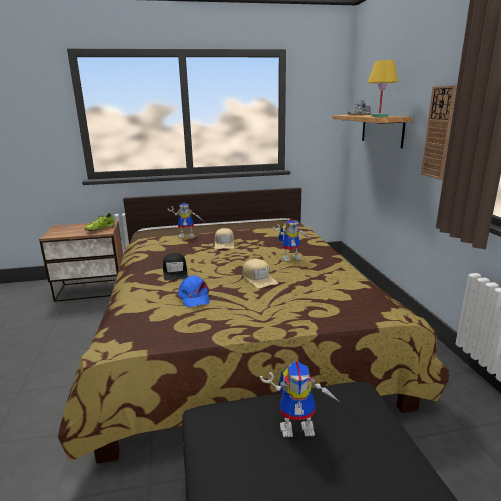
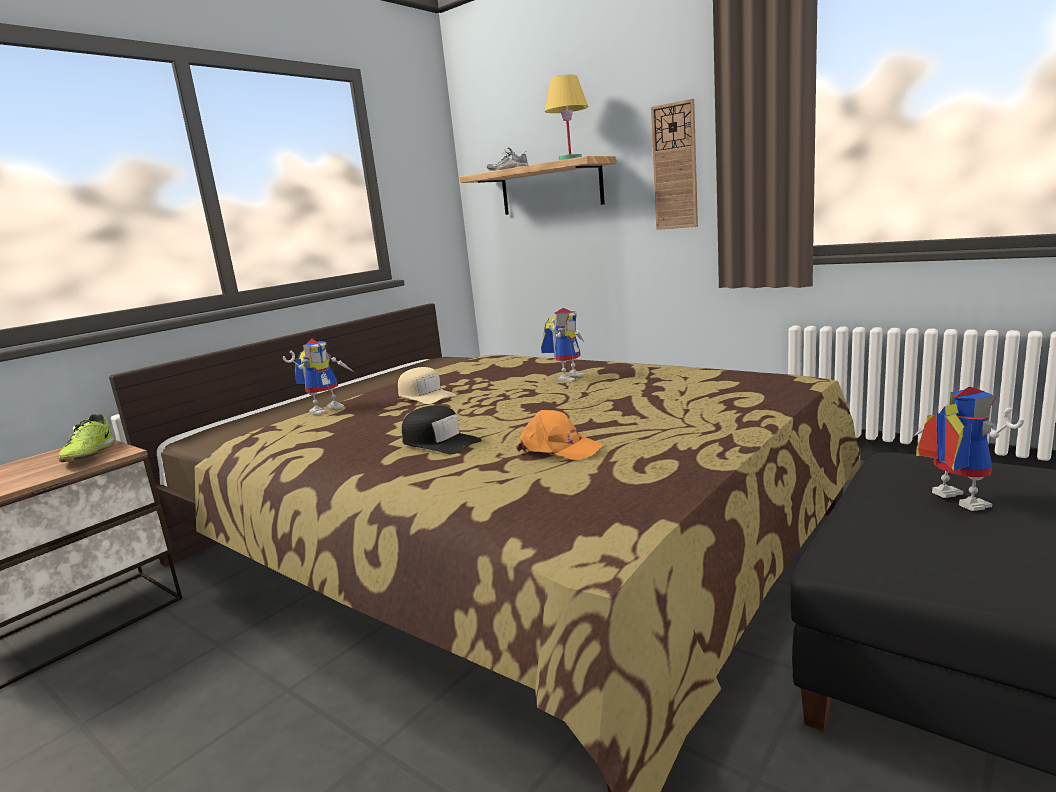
camera: 40 degrees left, 5 degrees down
blue cap [178,275,210,307] -> orange cap [516,410,603,461]
beige cap [242,259,278,288] -> none
toy robot [260,360,341,437] -> toy robot turned 60 degrees counterclockwise [911,387,1024,511]

